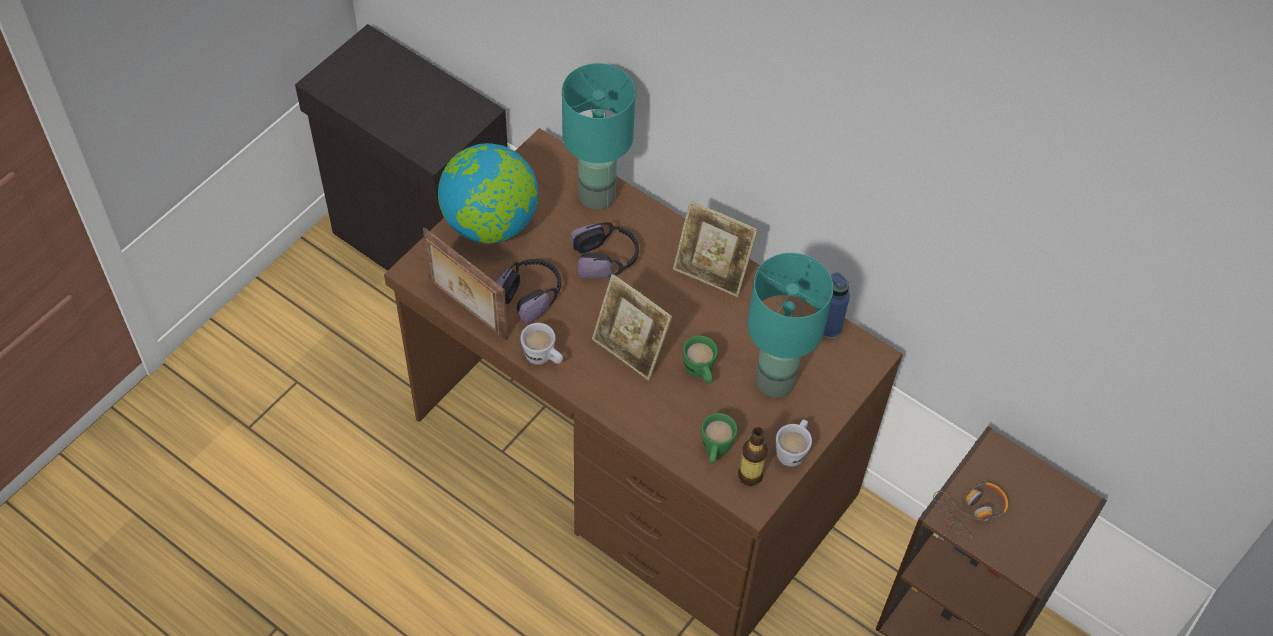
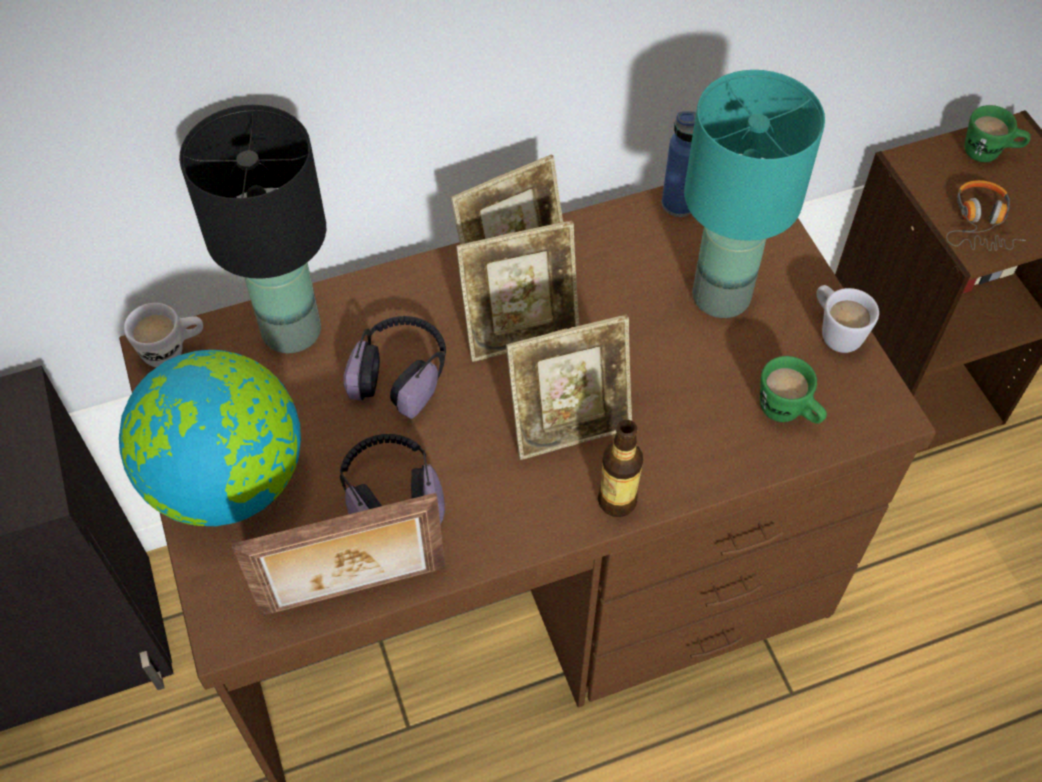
camera: 55 degrees left, 0 degrees up
white mug [520,323,563,365] -> white mug moved to [124,303,203,367]
turquoise table lamp [562,63,635,210] -> black table lamp [179,105,326,353]
green mug [683,336,718,384] -> green mug moved to [965,105,1031,162]
bottle [738,427,768,486] -> bottle moved to [598,420,643,517]
none -> picture frame [456,220,579,362]

